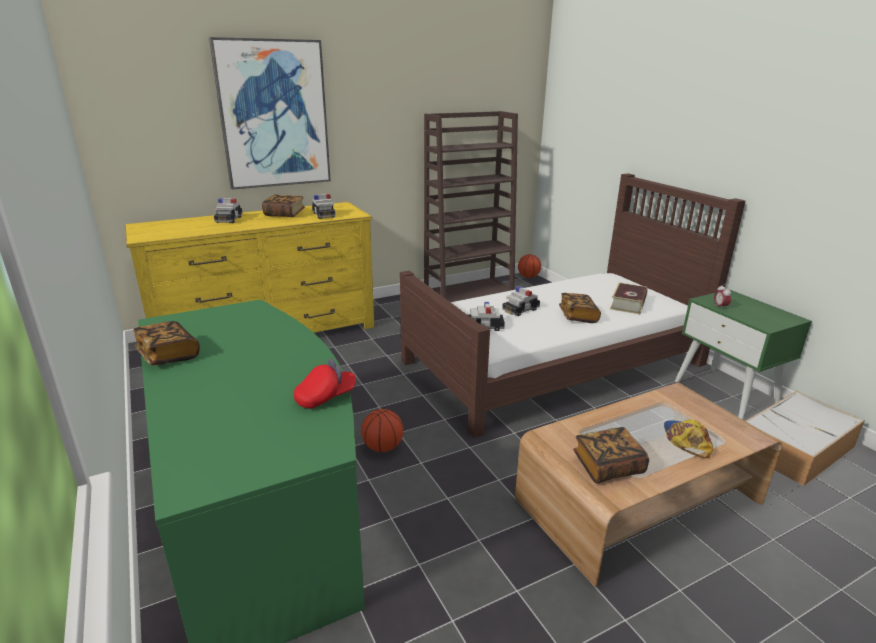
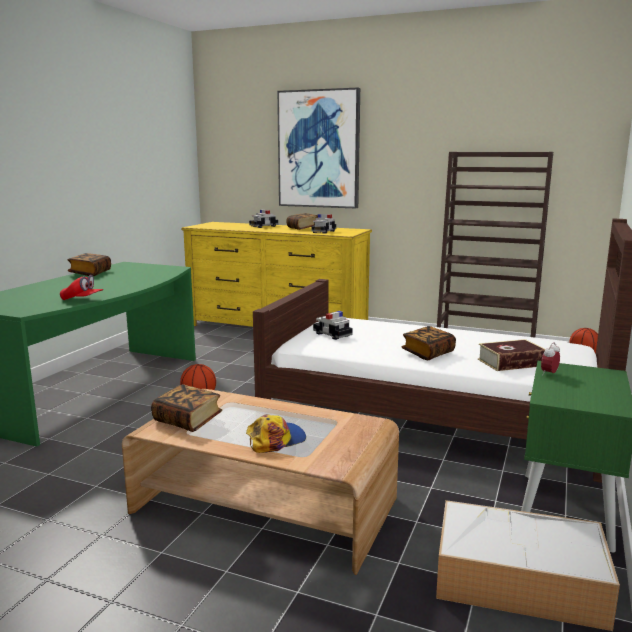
camera: 50 degrees right, 10 degrees down
toy car [502,286,540,316] -> none

